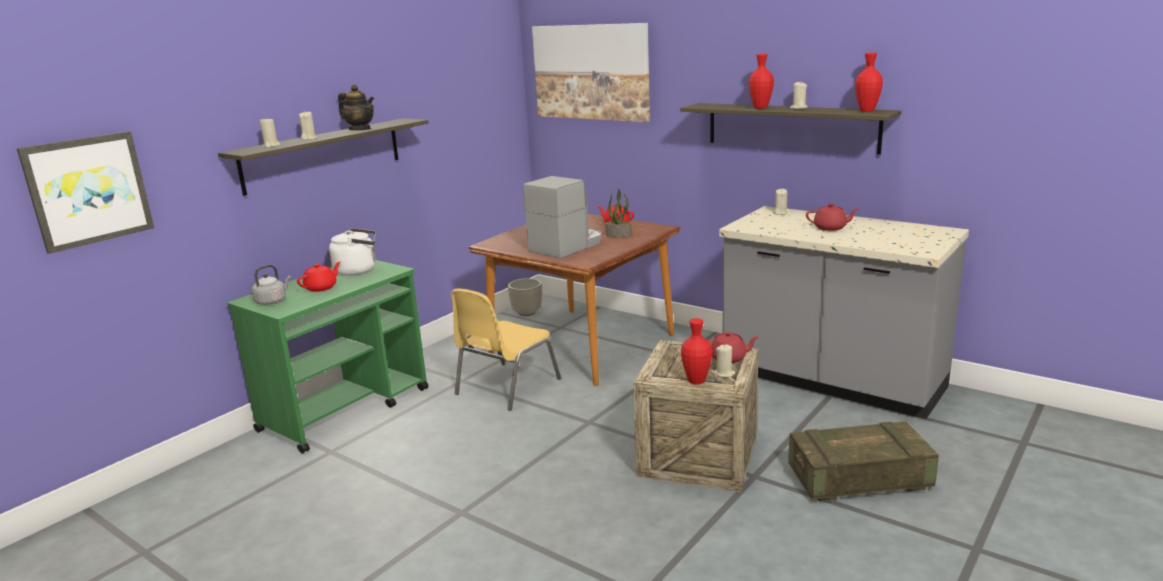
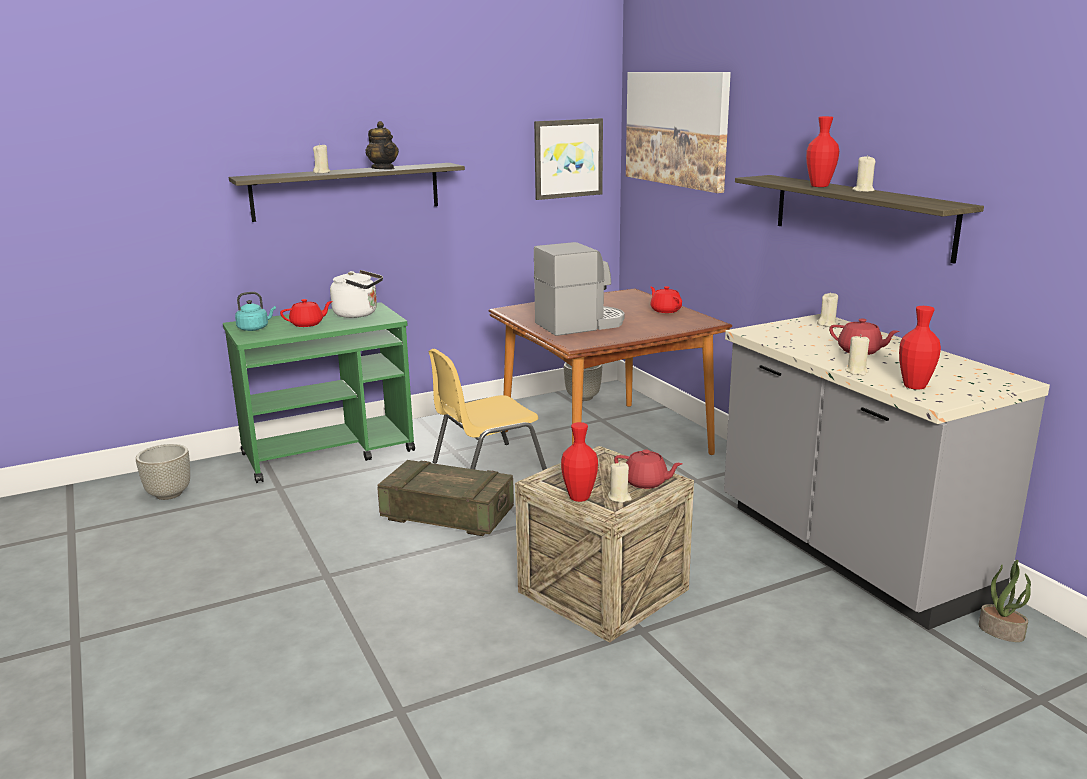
camera: 25 degrees right, 0 degrees up
picture [17,131,154,254] -> picture moved to [534,118,603,200]
grey kettle [251,265,291,305] -> turquoise kettle [235,292,276,331]
beige candle [260,117,280,148] -> beige candle moved to [845,336,869,375]
potted plant [606,189,632,238] -> potted plant moved to [979,560,1031,642]
crate [788,421,939,501] -> crate moved to [377,460,514,536]
red vase [855,53,883,112] -> red vase moved to [899,306,941,390]
none -> grey planter [136,444,190,500]

